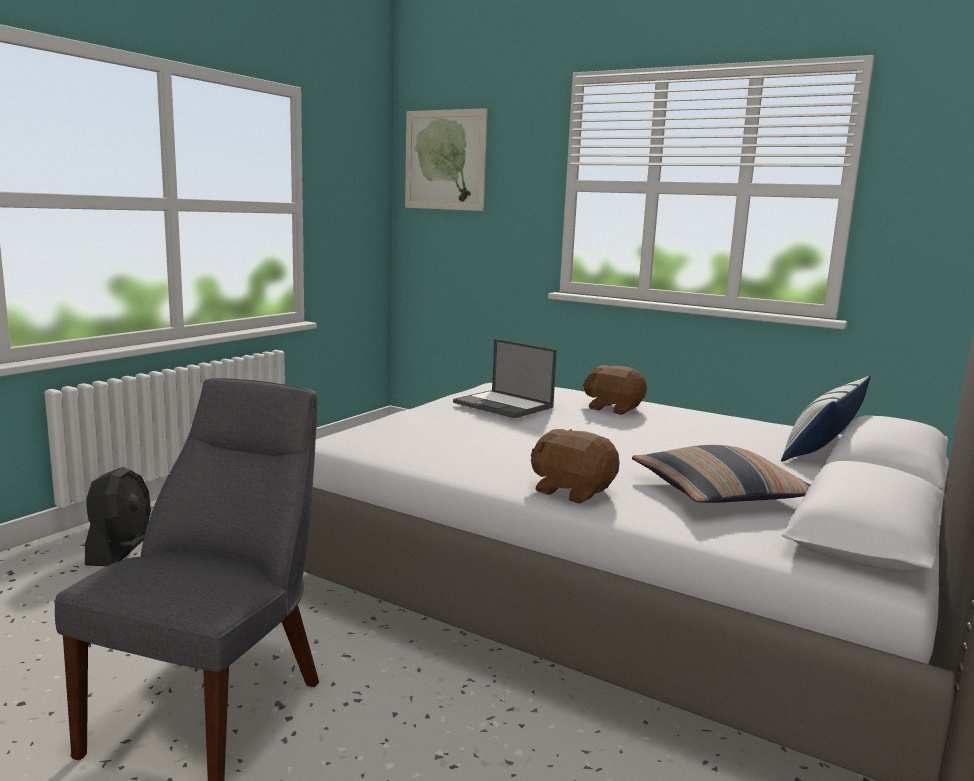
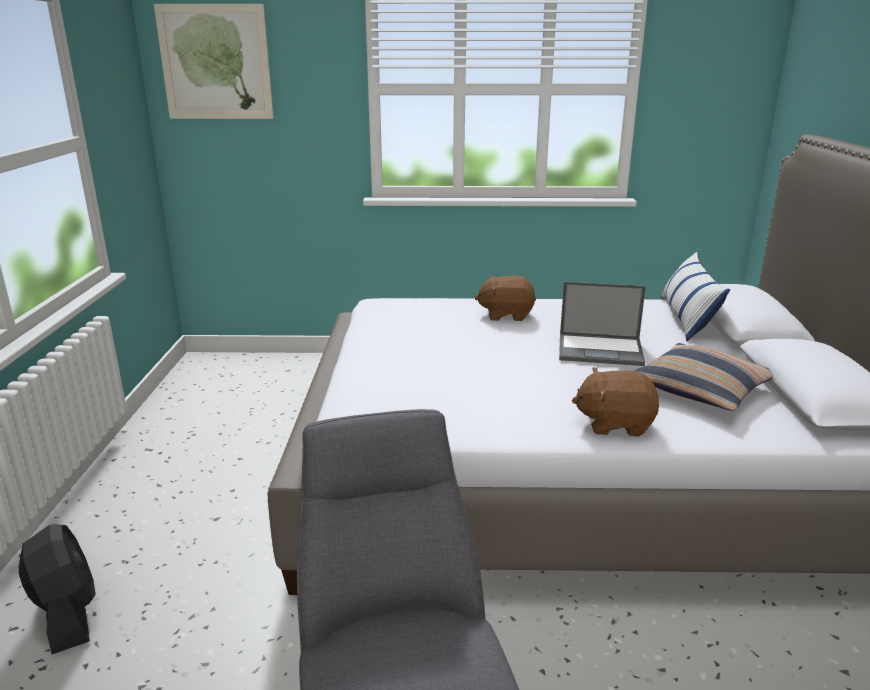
camera: 30 degrees left, 10 degrees up
laptop [453,339,557,418] -> laptop moved to [559,282,646,366]

